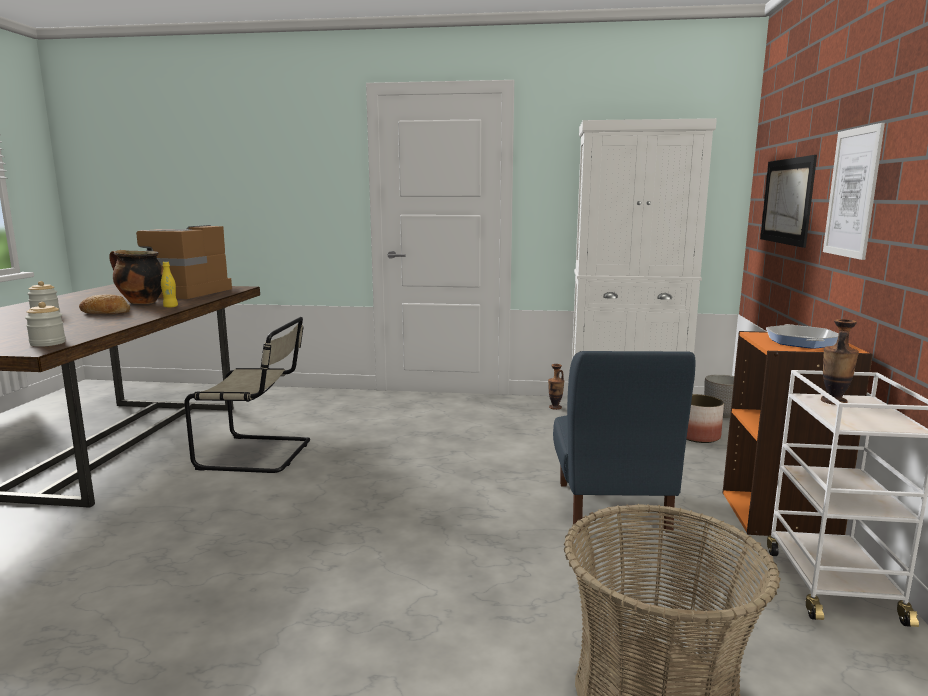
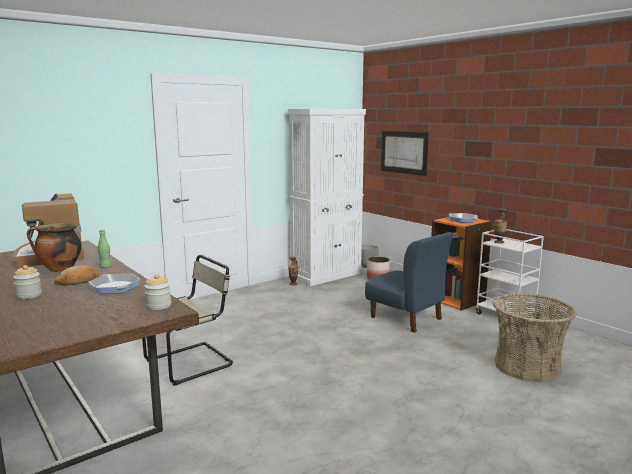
camera: 45 degrees left, 0 degrees up
yellow bottle [161,262,178,308] -> green bottle [98,230,112,268]
picture [823,123,885,260] -> none
none -> frying pan [89,273,140,294]

